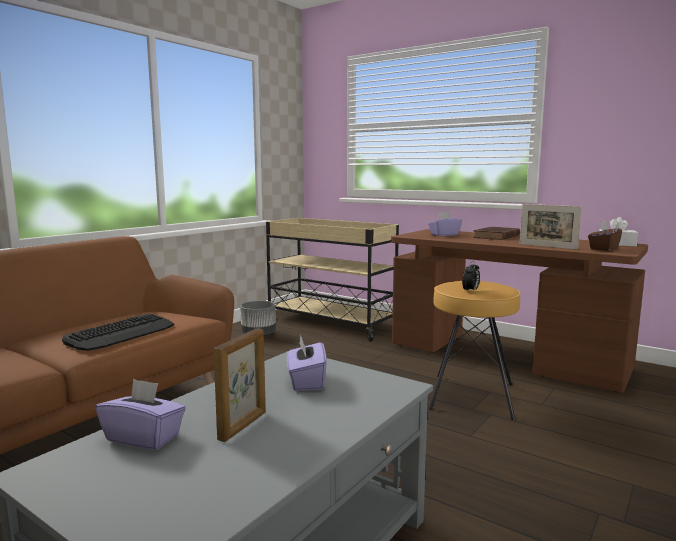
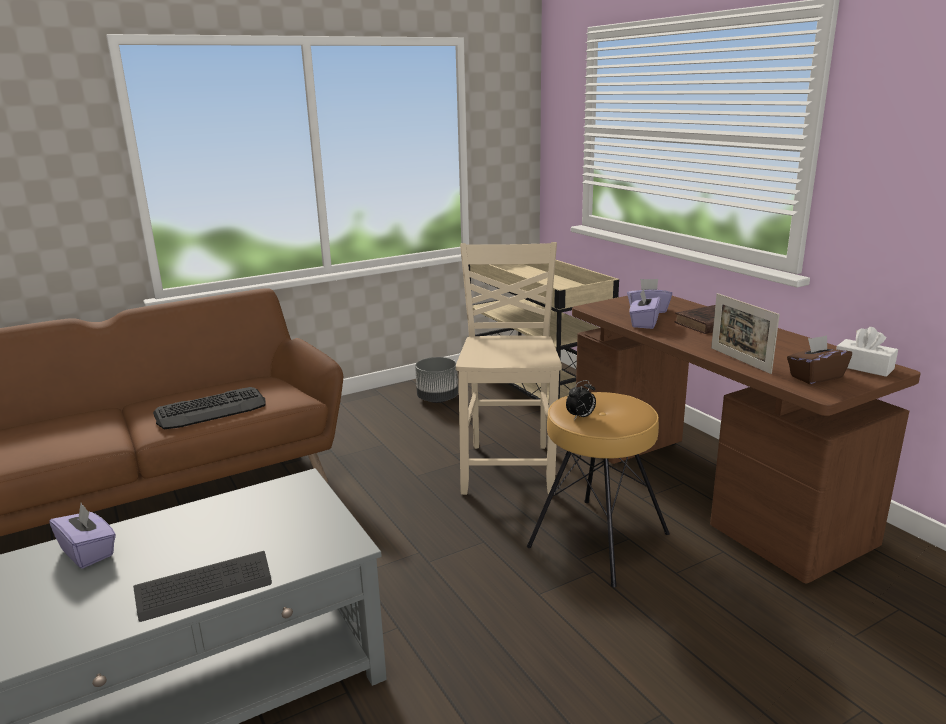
camera: 25 degrees right, 10 degrees up
picture frame [214,328,266,442] -> none
purple tissue box [287,334,327,391] -> purple tissue box moved to [629,289,661,329]
none -> keyboard [133,551,272,622]
none -> beige chair [456,242,562,495]

